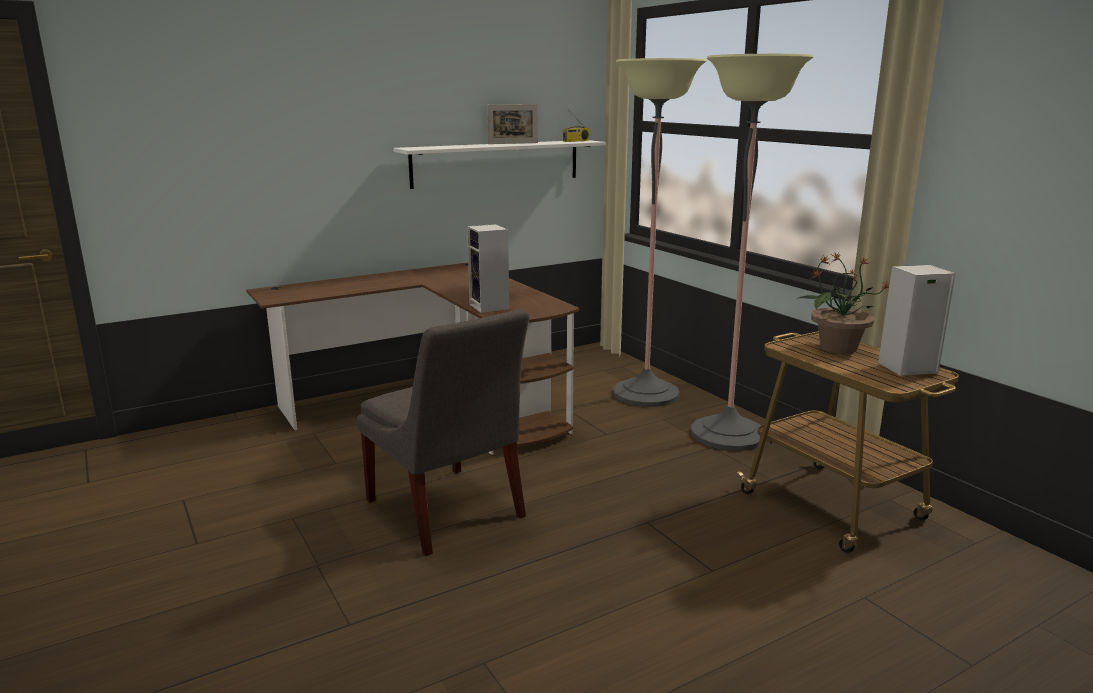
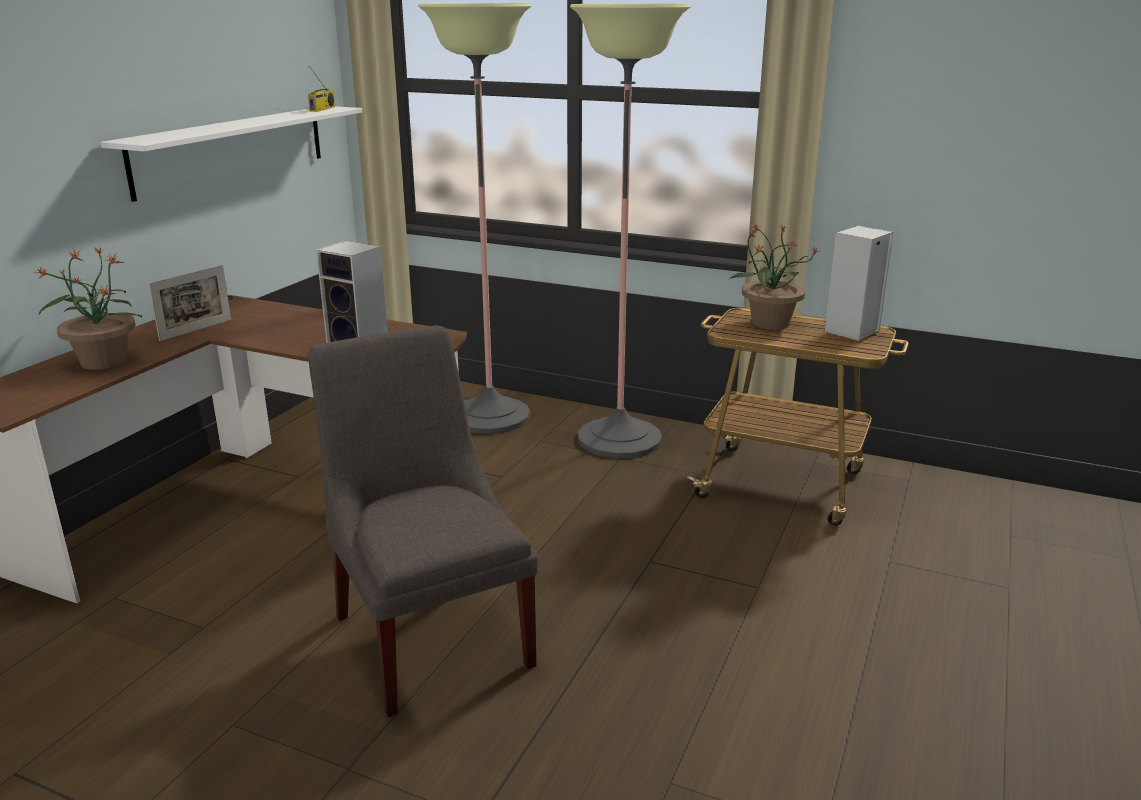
camera: 35 degrees left, 5 degrees up
grey chair [357,309,530,556] -> grey chair turned 135 degrees counterclockwise [308,325,538,717]
picture frame [487,104,538,144] -> picture frame moved to [148,265,231,341]
none -> potted plant [34,246,142,370]

